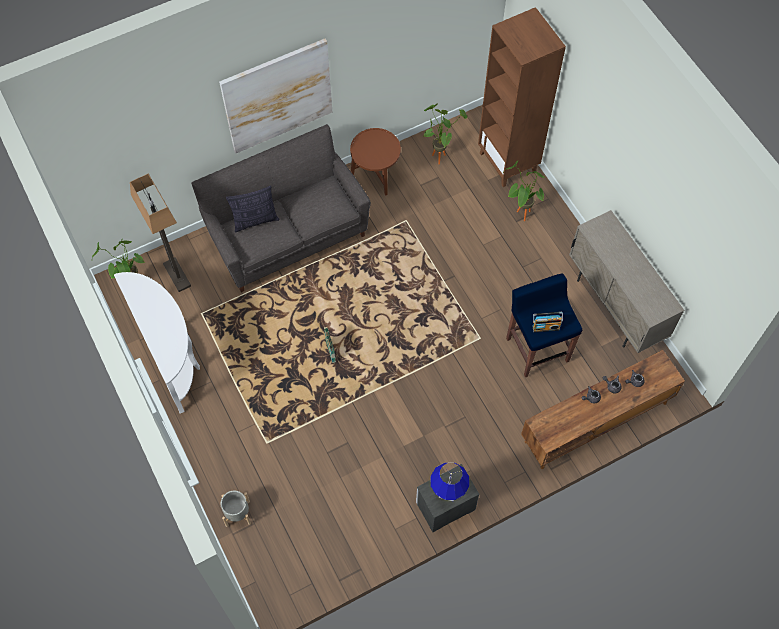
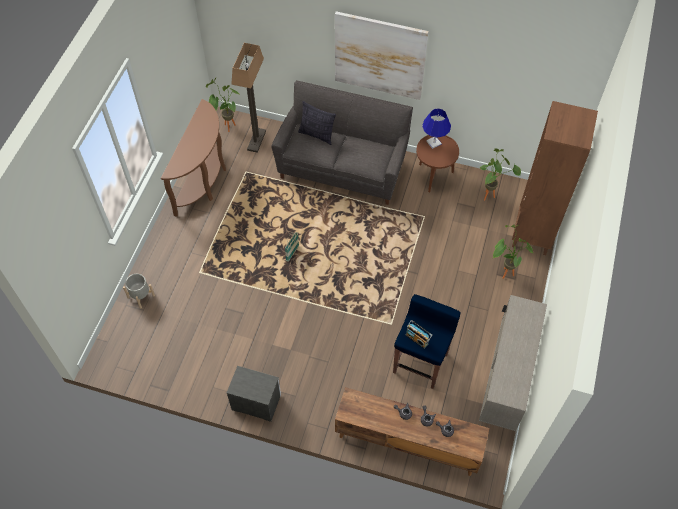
camera: 45 degrees right, 5 degrees down
white console table [114,272,200,414] -> brown console table [161,99,226,216]
blue table lamp [431,463,469,501] -> blue table lamp moved to [422,108,451,149]

